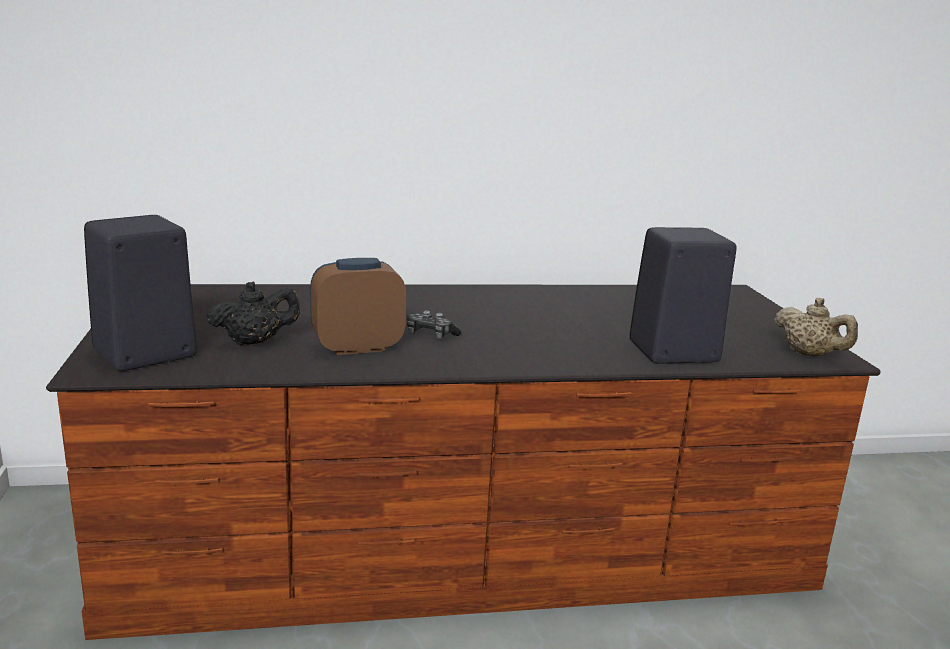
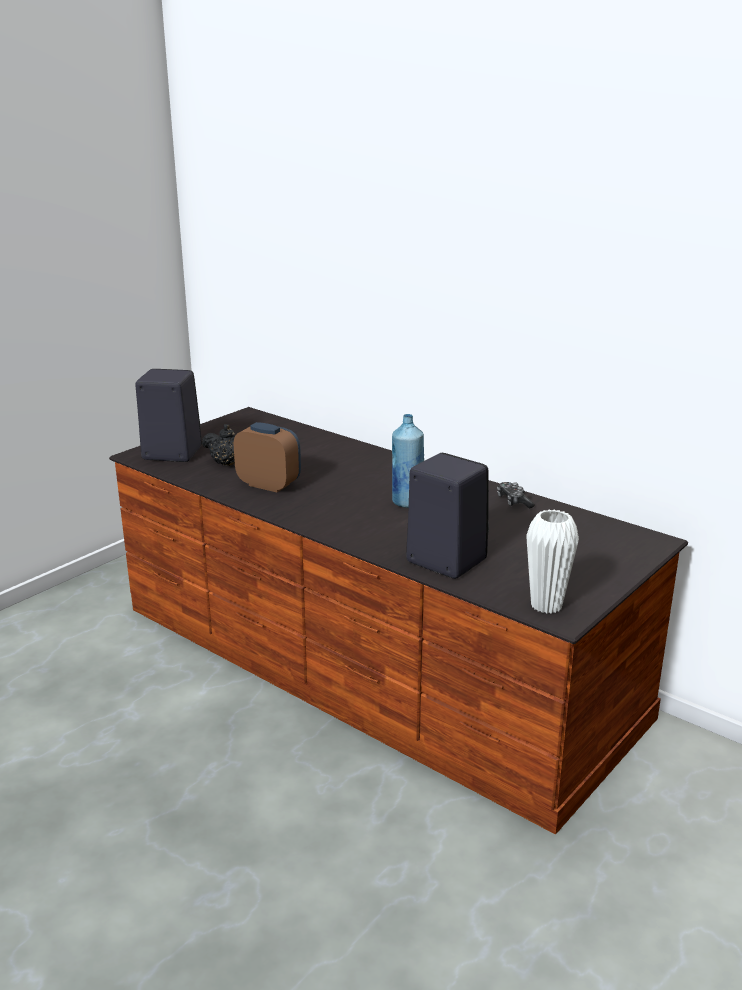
camera: 50 degrees right, 5 degrees up
game controller [407,310,461,339] -> game controller moved to [497,482,535,508]
beige teapot [774,298,858,357] -> white vase [526,510,579,614]
none -> blue bottle [392,414,424,508]

